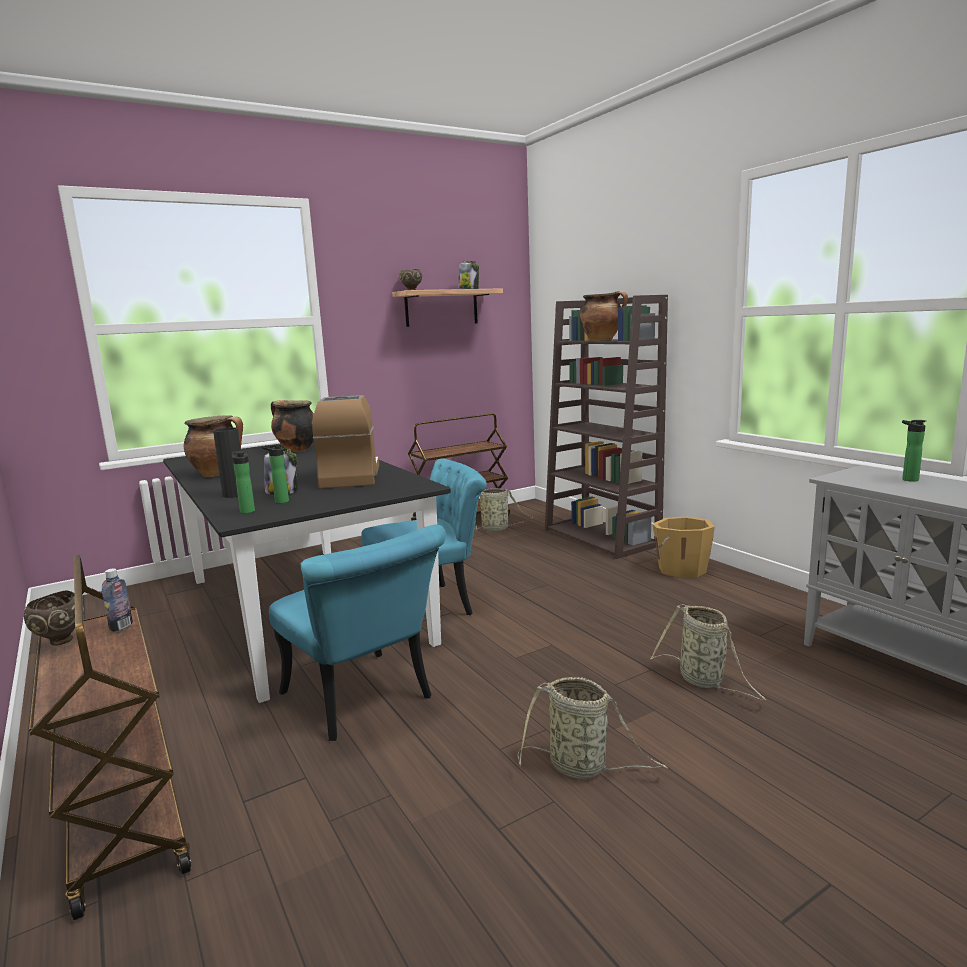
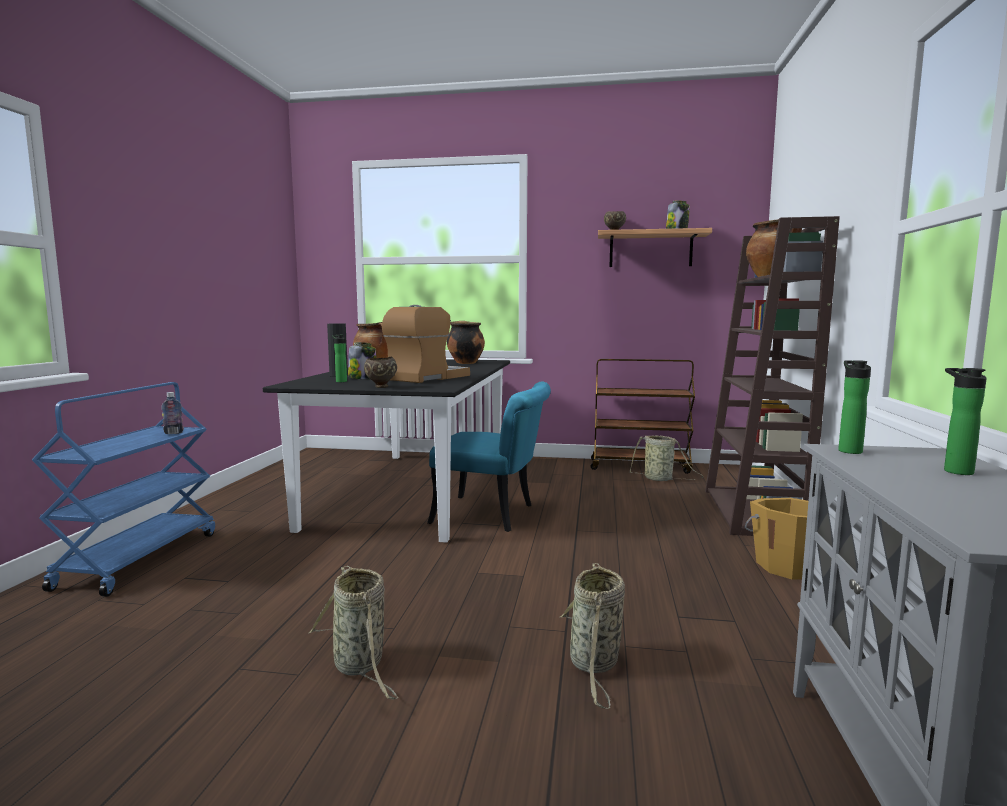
camera: 40 degrees right, 5 degrees down
brown bowl [24,591,84,646] -> brown bowl moved to [364,357,397,388]
brown cart [29,555,192,920] -> blue cart [32,382,215,597]
bottle [232,451,255,514] -> bottle moved to [838,360,871,454]
turquoise chair [269,524,446,741] -> none

